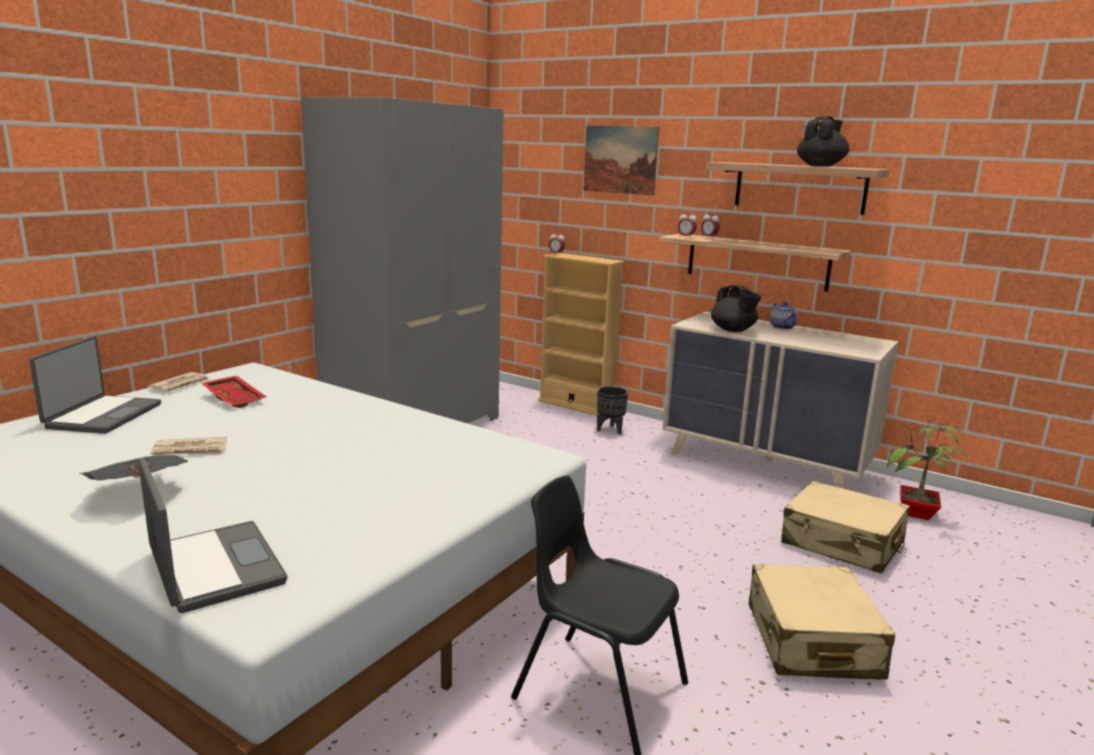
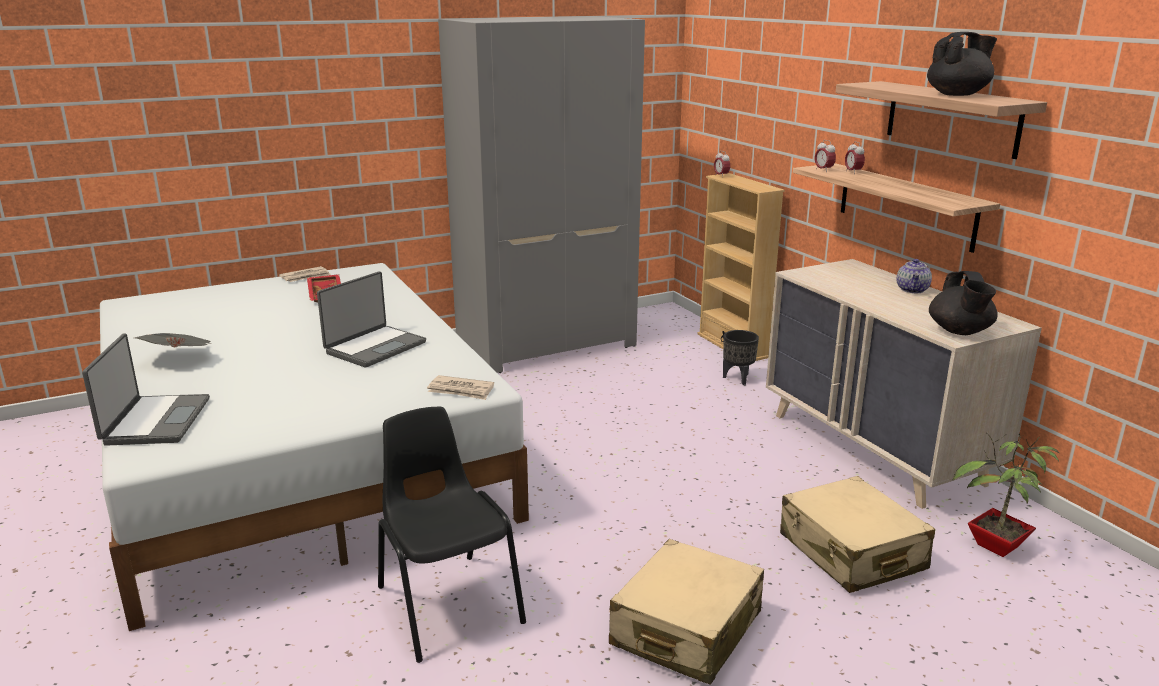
camera: 30 degrees right, 5 degrees up
laptop [29,336,161,434] -> laptop moved to [317,271,426,367]
newspaper [150,437,227,456] -> newspaper moved to [427,375,494,400]
picture [583,125,659,196] -> none
black teapot [711,285,762,332] -> black teapot moved to [929,271,998,335]

